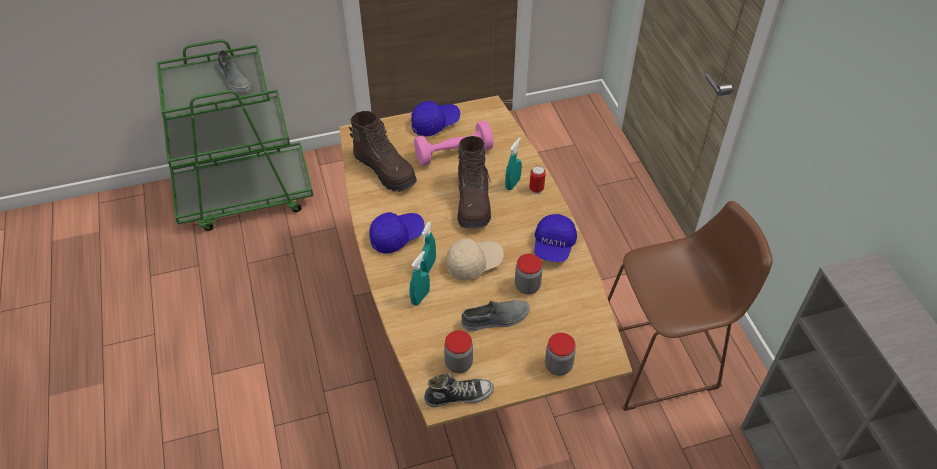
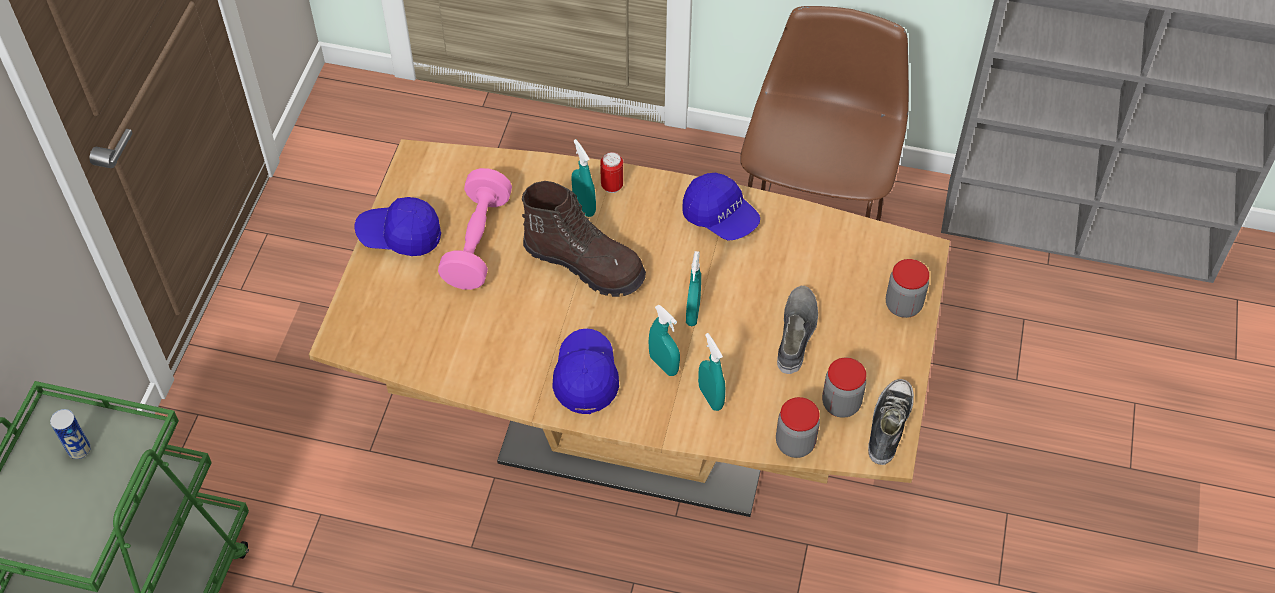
camera: 60 degrees left, 5 degrees up
grey shoe [218,50,251,92] -> can [50,409,91,459]
brown boot [349,111,417,192] -> none
blue cap [411,101,460,137] -> blue cap turned 90 degrees counterclockwise [354,197,441,256]
beige cap [446,238,504,281] -> turquoise spray bottle [686,251,701,326]
jar [515,254,543,294] -> jar moved to [776,397,820,458]

